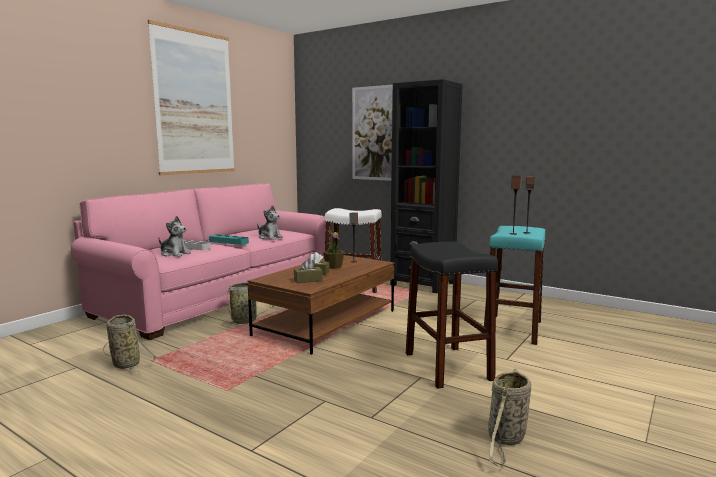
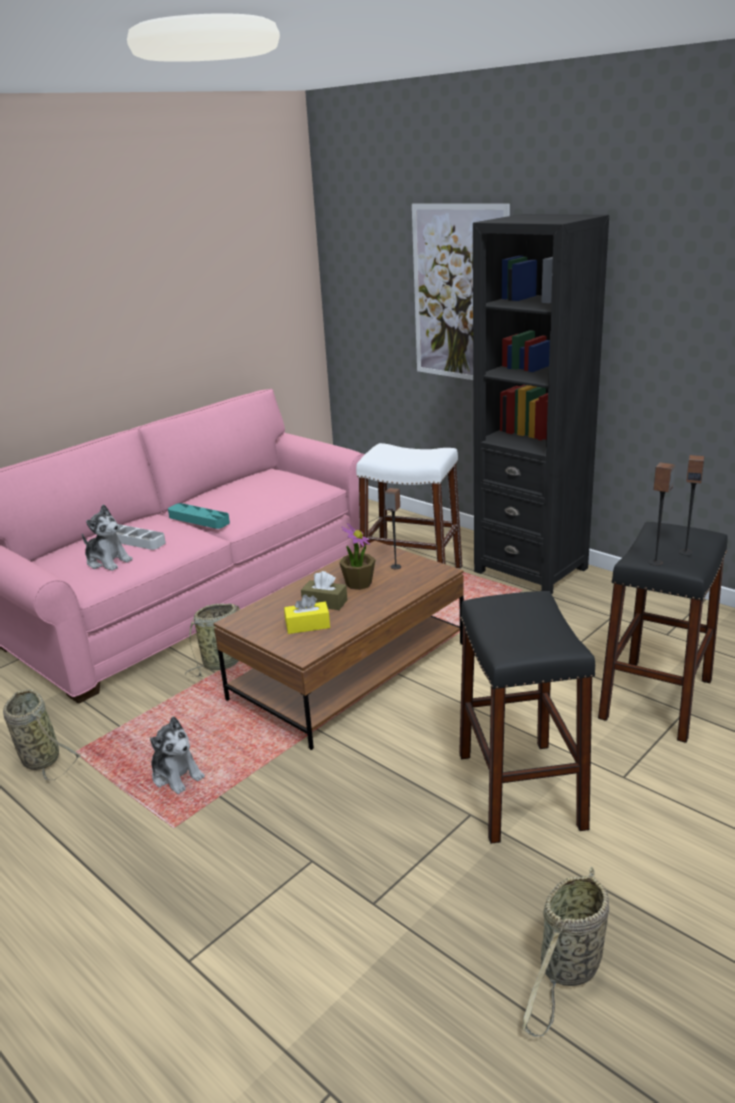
camera: 10 degrees right, 15 degrees up
picture [148,20,235,175] -> none
plush toy [257,205,283,240] -> plush toy moved to [150,716,205,794]
brown tissue box [294,259,323,283] -> yellow tissue box [284,594,330,634]
turquoise stool [484,226,546,345] -> black stool [598,522,728,743]

